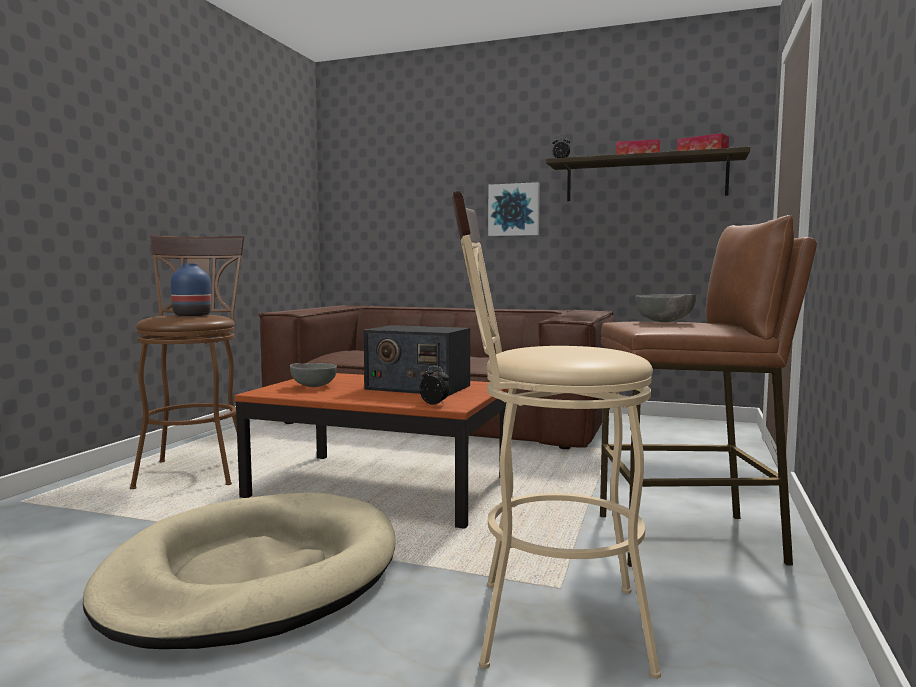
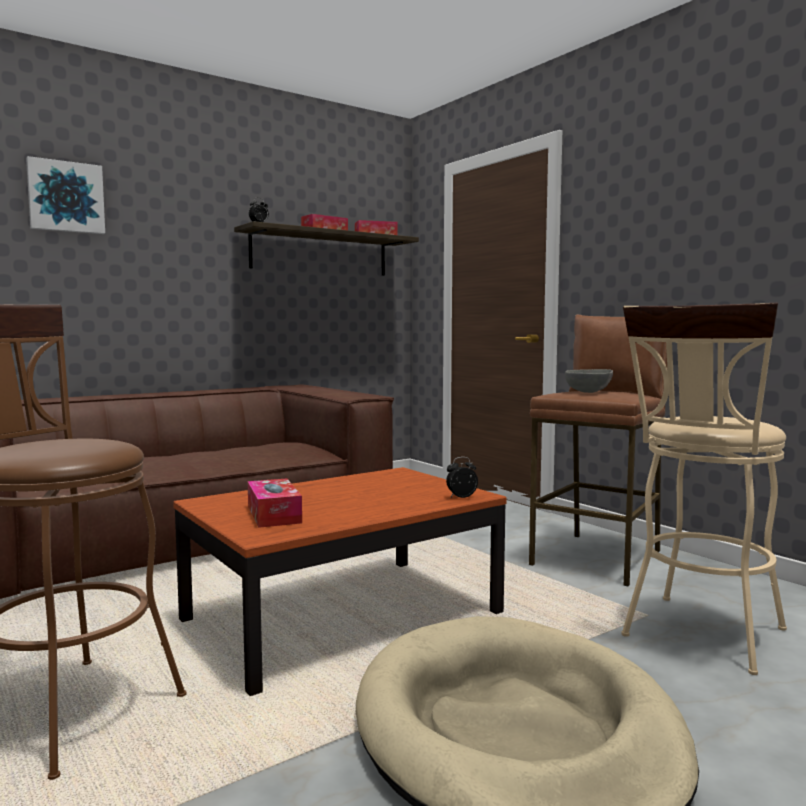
camera: 55 degrees left, 0 degrees up
blue vase [171,263,212,316] -> none
grey bowl [290,363,337,387] -> tissue box [248,478,302,528]
radio [364,325,470,396] -> none
picture [488,182,540,236] -> picture moved to [26,156,105,234]

